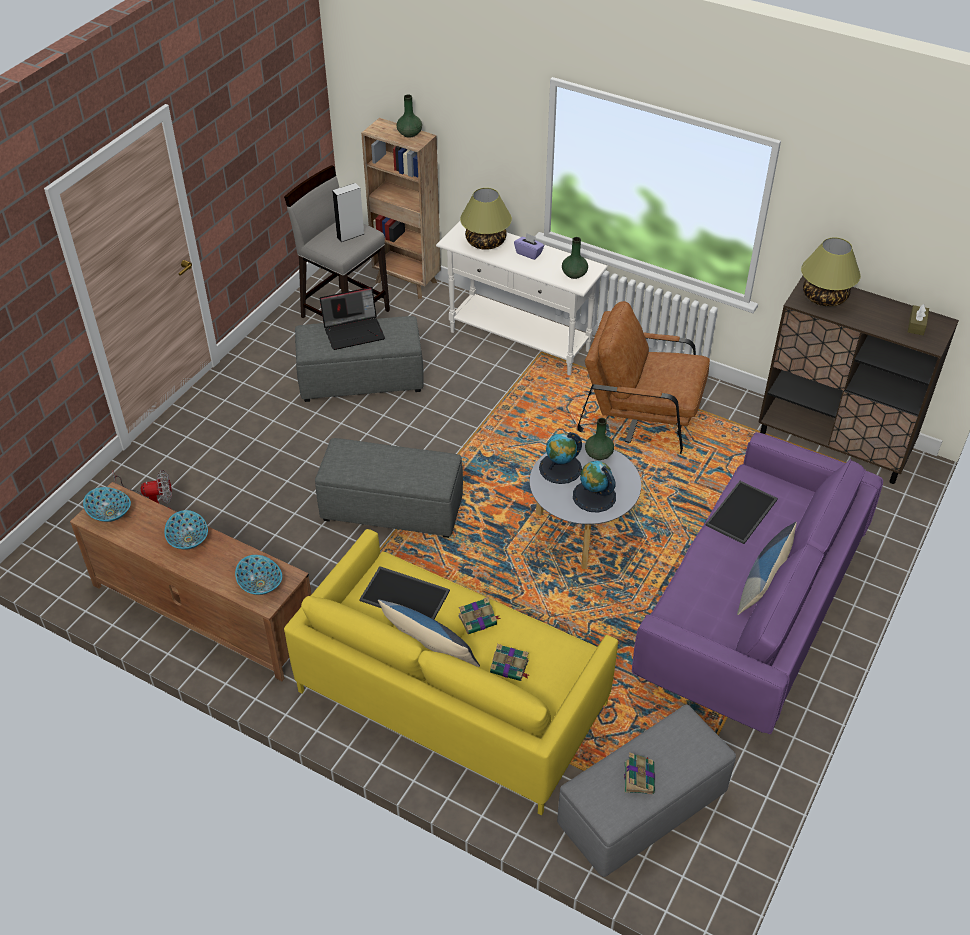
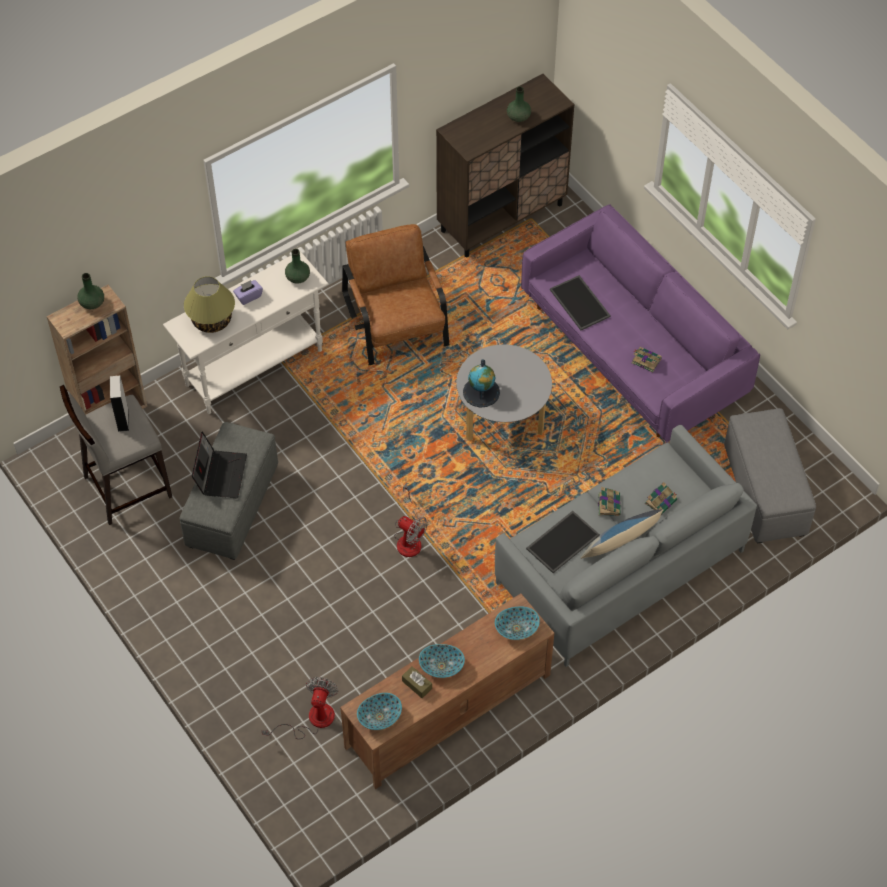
camera: 65 degrees left, 10 degrees up
yellow sofa [284,529,618,815] -> grey sofa [495,425,757,667]
grey ottoman [315,438,463,538] -> fan [394,483,428,557]
globe [573,461,616,513] -> none
brown armchair [577,301,710,454] -> brown armchair turned 120 degrees clockwise [342,224,449,365]
green vase [585,418,614,460] -> green vase moved to [507,86,531,122]
book [624,752,655,794] -> book moved to [632,347,662,373]
pillow [737,522,797,615] -> none
table lamp [801,237,861,306] -> none
brown tissue box [908,304,929,335] -> brown tissue box moved to [402,666,432,698]

